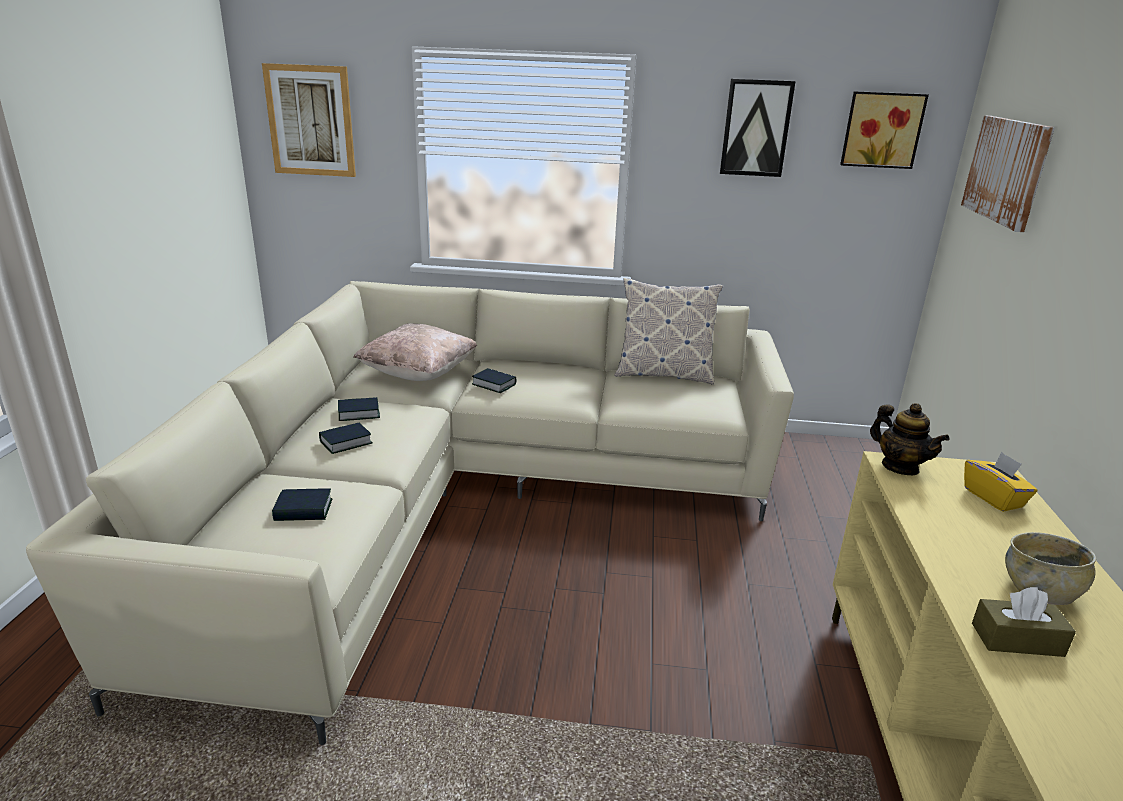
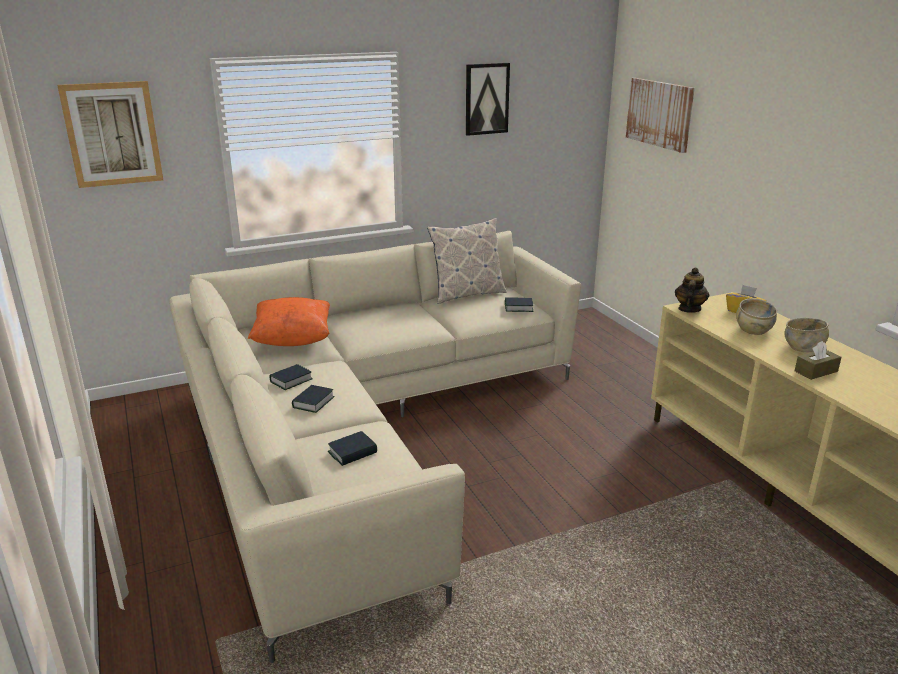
camera: 30 degrees left, 0 degrees up
beige pillow [354,323,477,381] -> orange pillow [248,297,330,346]
book [472,368,516,393] -> book moved to [505,297,534,312]
picture [840,91,929,169] -> none
teapot [870,403,950,475] -> teapot turned 90 degrees counterclockwise [675,267,709,313]
none -> beige bowl [736,298,777,335]

